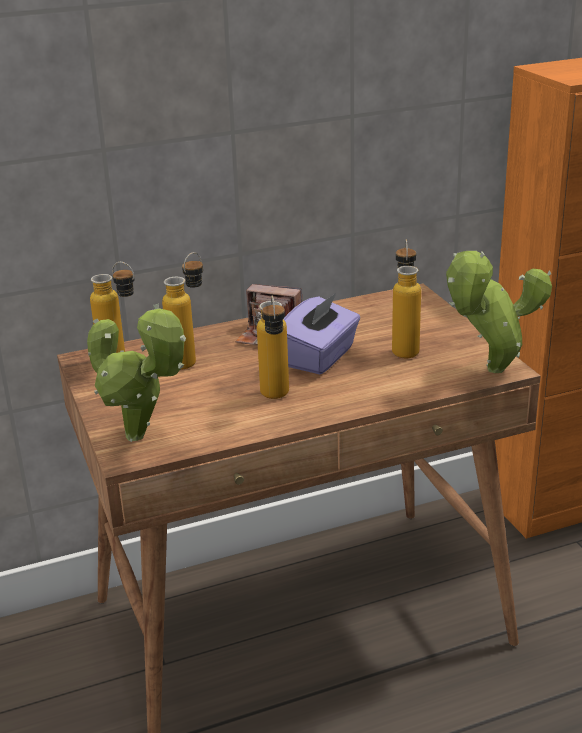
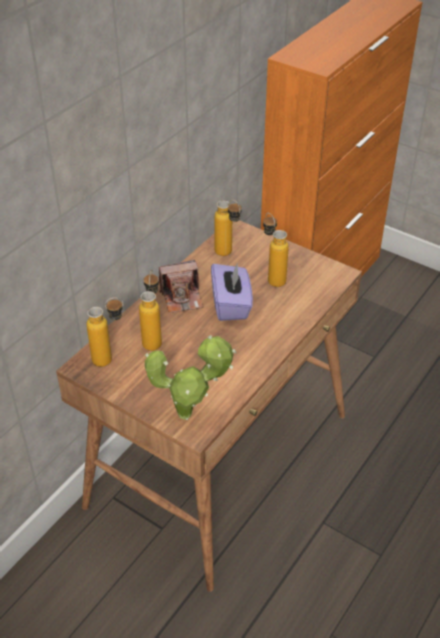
camera: 35 degrees left, 15 degrees up
bottle [257,296,289,399] -> bottle moved to [214,200,242,256]
potted plant [446,251,552,373] -> none

